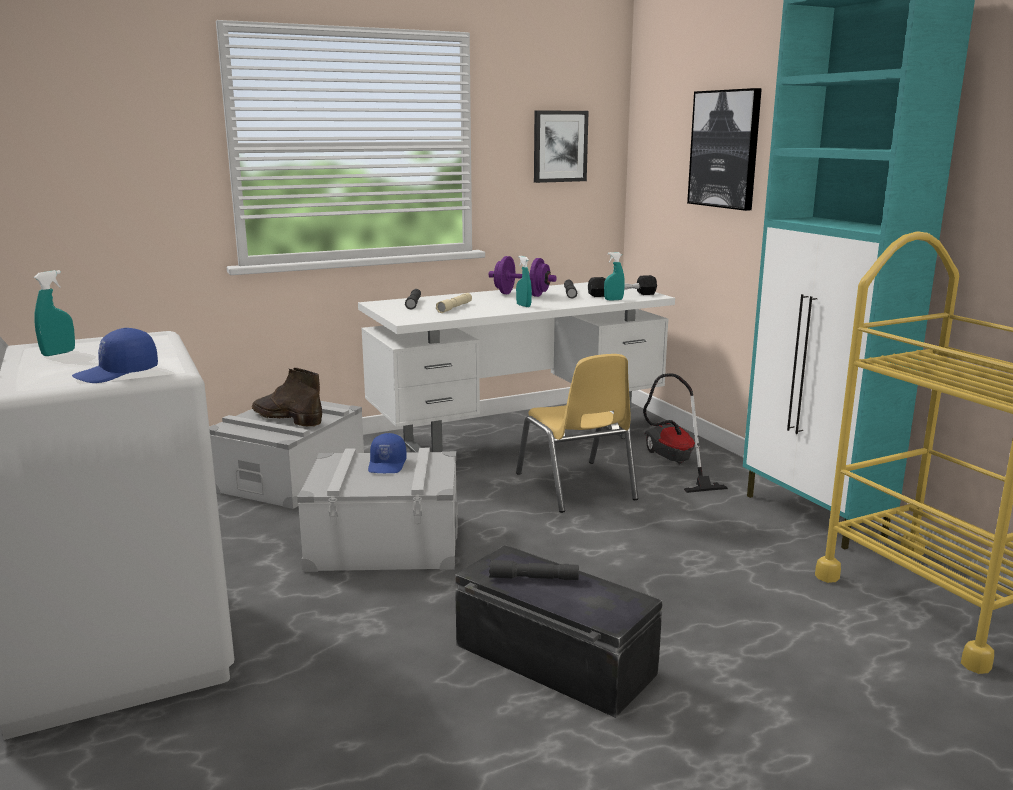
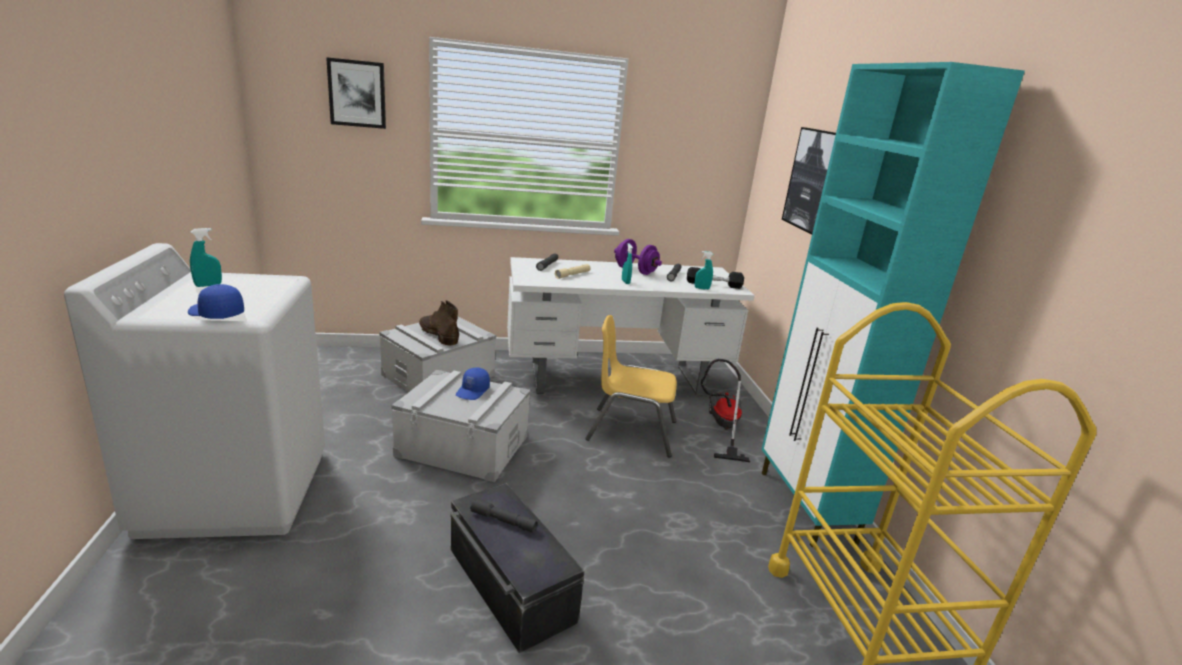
camera: 15 degrees right, 5 degrees up
blue cap [72,328,158,383] -> blue cap turned 45 degrees clockwise [188,284,244,319]
yellow chair [516,354,638,513] -> yellow chair turned 105 degrees clockwise [585,315,677,458]
picture [534,110,589,183] -> picture moved to [326,57,386,129]

